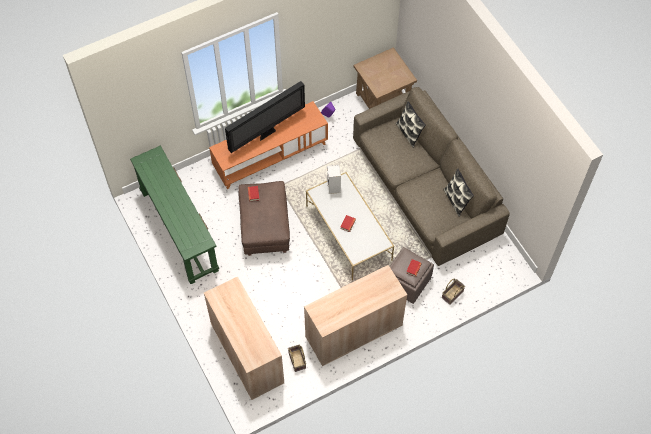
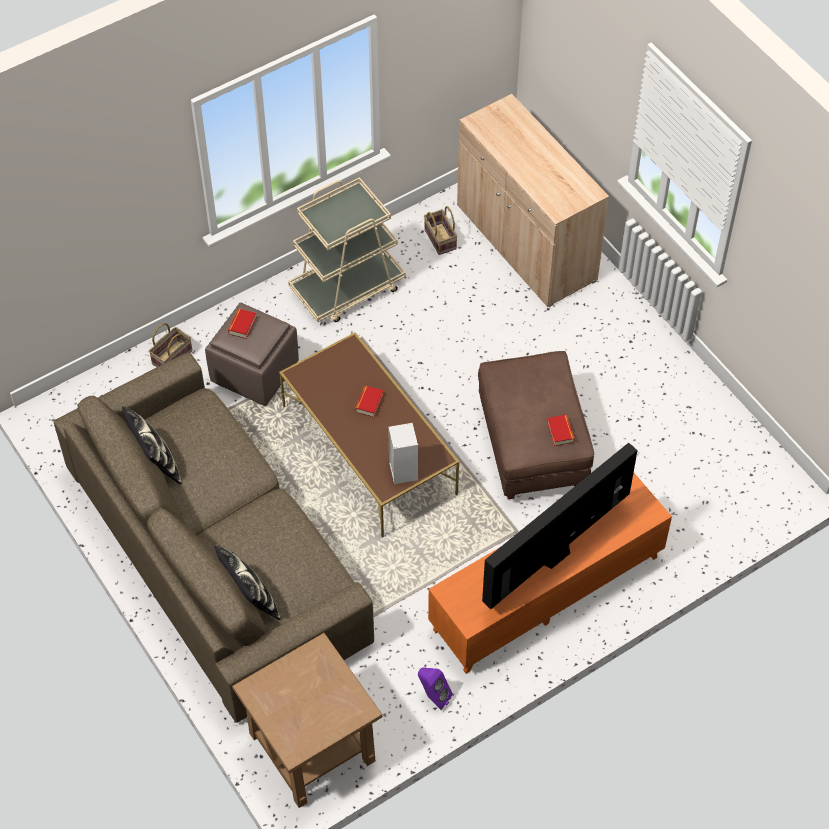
camera: 175 degrees right, 5 degrees down
green console table [130,146,219,284] -> none
beige cabinet [304,265,407,366] -> beige cart [288,177,406,322]
white coffee table [306,172,394,280] -> brown coffee table [279,332,459,538]

